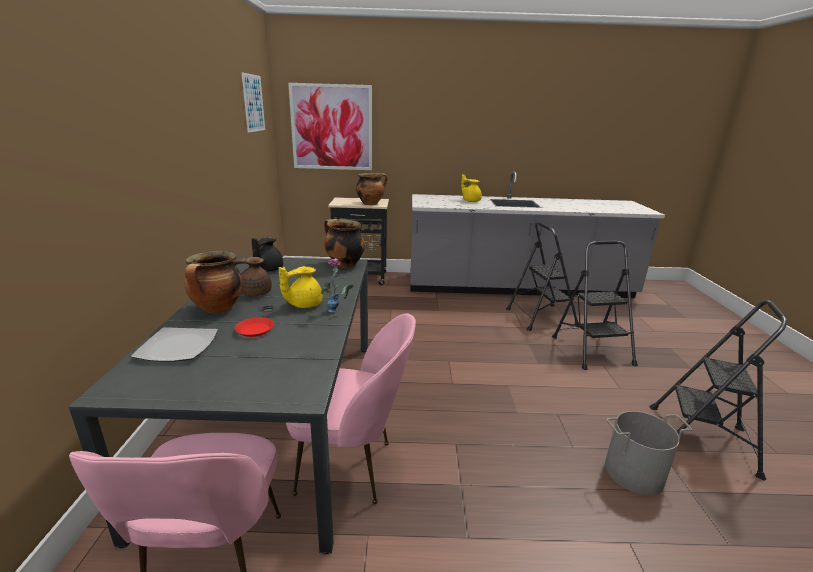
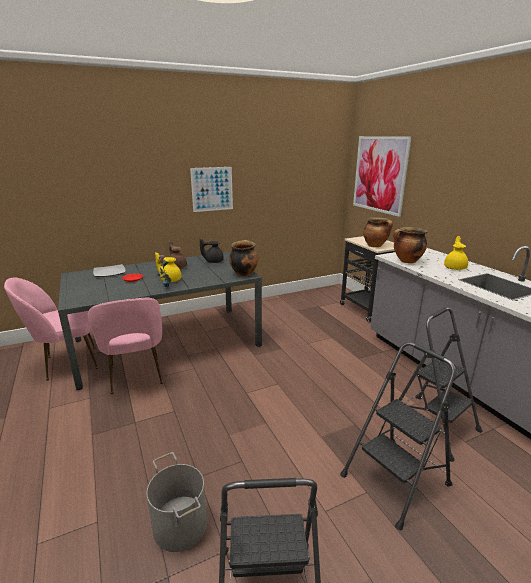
camera: 65 degrees right, 0 degrees up
cooking pot [185,251,243,314] -> cooking pot moved to [393,227,428,263]
picture [241,72,265,133] -> picture moved to [190,167,233,212]

